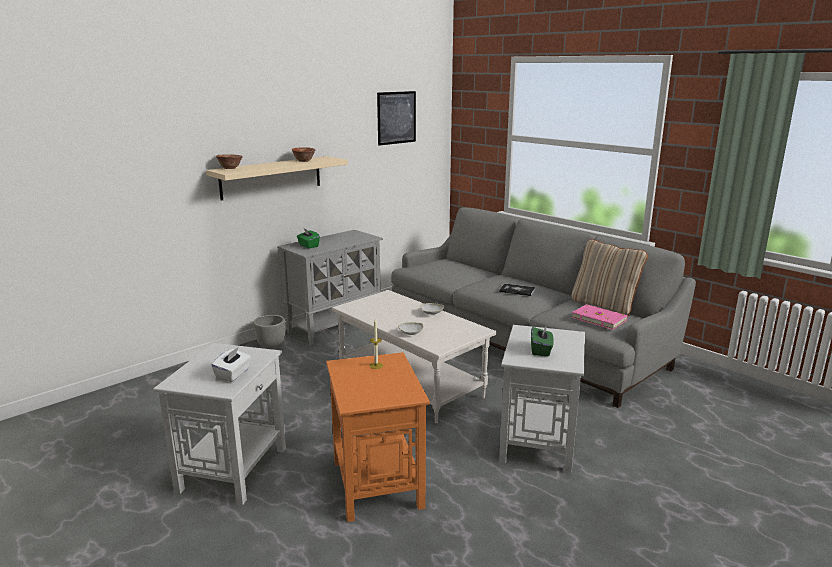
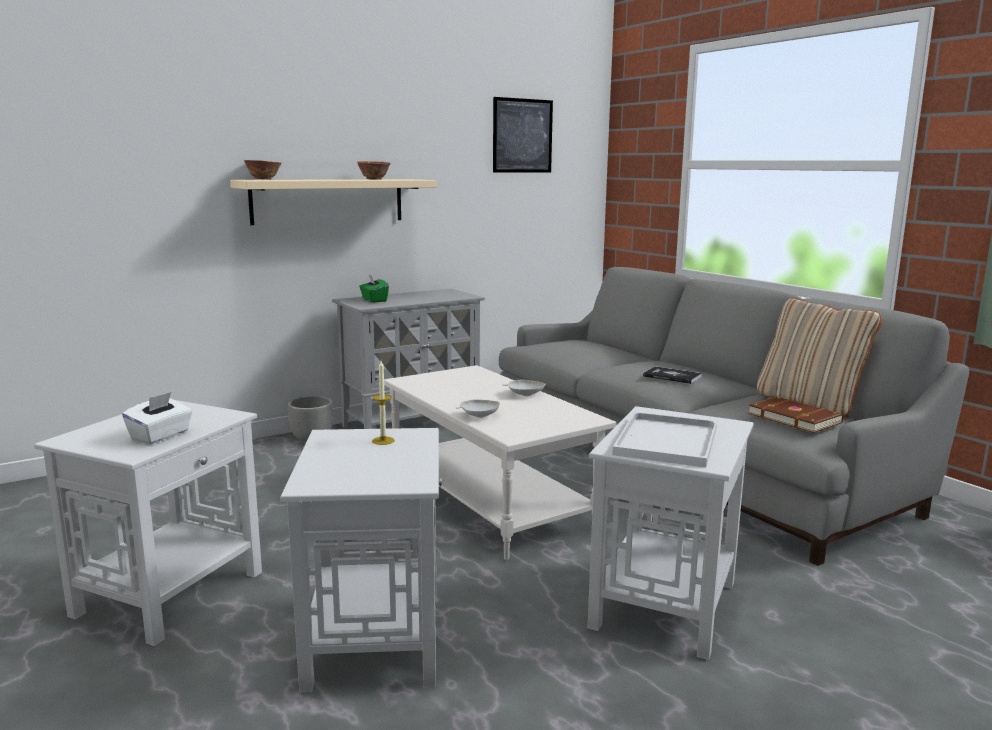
camera: 10 degrees right, 5 degrees down
orange side table [326,352,430,522] -> white side table [280,428,442,693]
green tissue box [531,327,554,356] -> white tray [612,412,717,467]
pink book [571,304,628,330] -> brown book [748,397,844,433]

